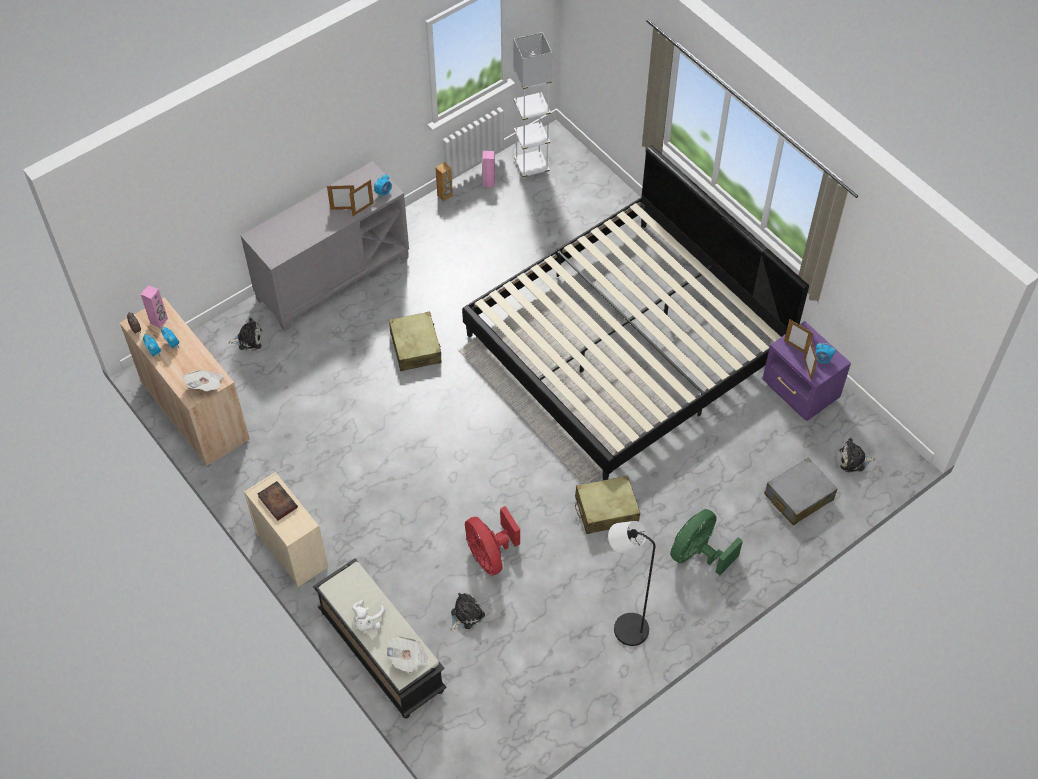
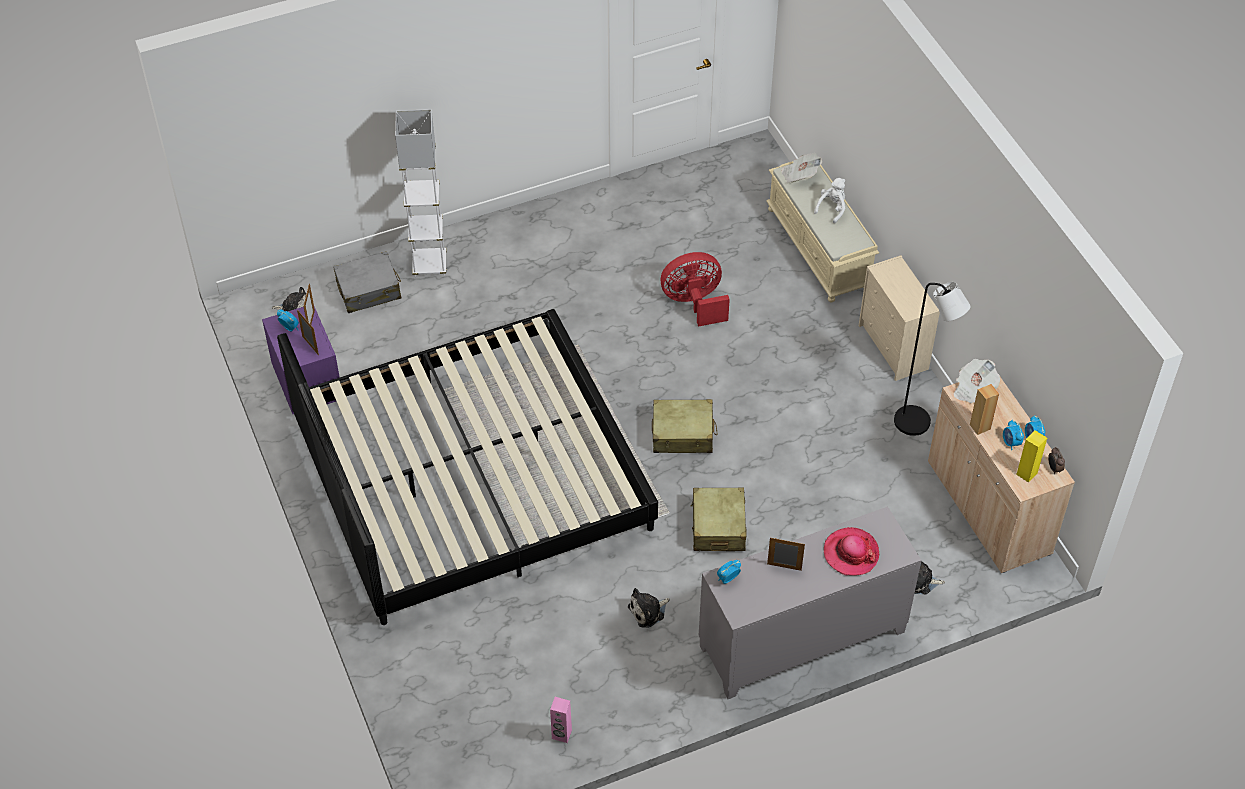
camera: 165 degrees left, 5 degrees down
pink speaker [141,285,168,328] -> yellow speaker [1016,430,1047,483]
book [258,481,298,521] -> none
black bench [313,558,447,718] -> beige bench [766,161,879,303]
picture frame [349,180,374,216] -> none
brown speaker [435,162,453,201] -> brown speaker moved to [970,384,999,435]
plush toy [451,593,485,632] -> plush toy moved to [628,588,669,628]
red fan [465,506,520,575] -> red fan turned 90 degrees counterclockwise [661,252,730,327]
white floor lamp [514,32,552,179] -> white floor lamp moved to [395,109,446,277]
beige suitcase [575,475,640,534] -> beige suitcase moved to [652,399,718,453]
black floor lamp [608,521,655,646] -> black floor lamp moved to [894,282,971,436]
green fan [670,509,743,575] -> none
none -> hat [824,527,879,576]

